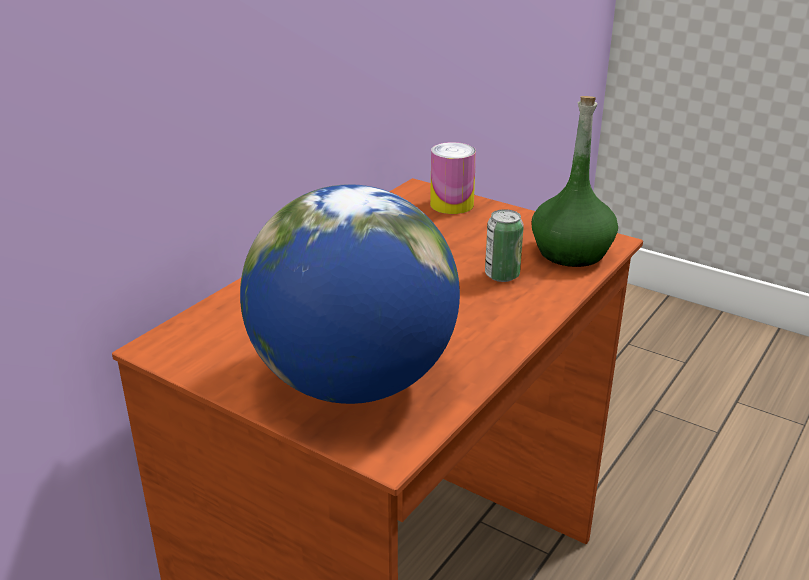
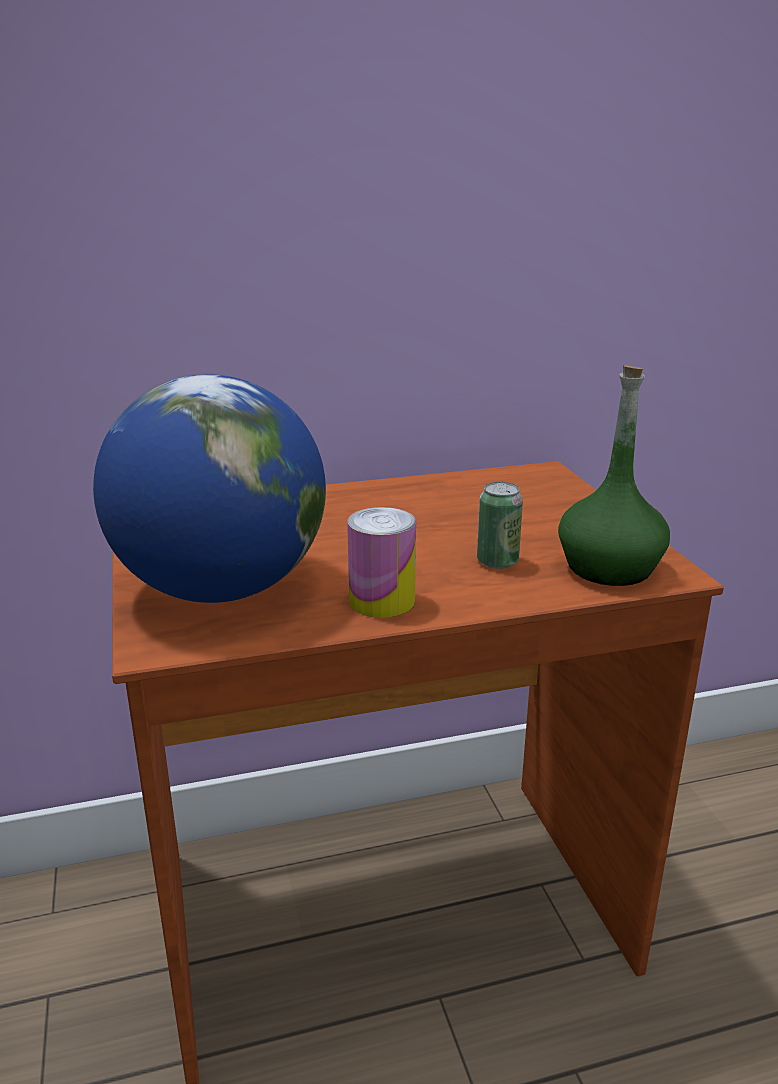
camera: 40 degrees right, 5 degrees down
can [430,142,476,214] -> can moved to [347,507,416,618]

